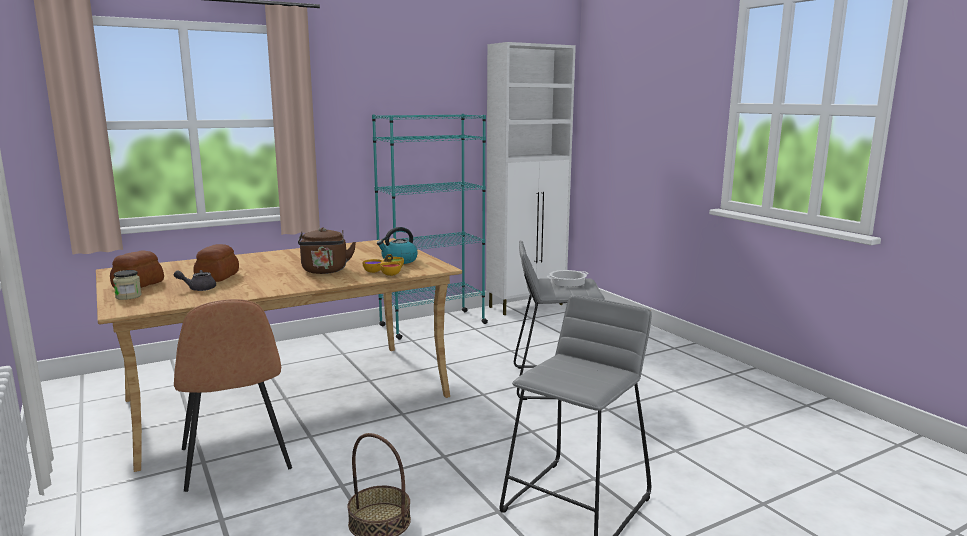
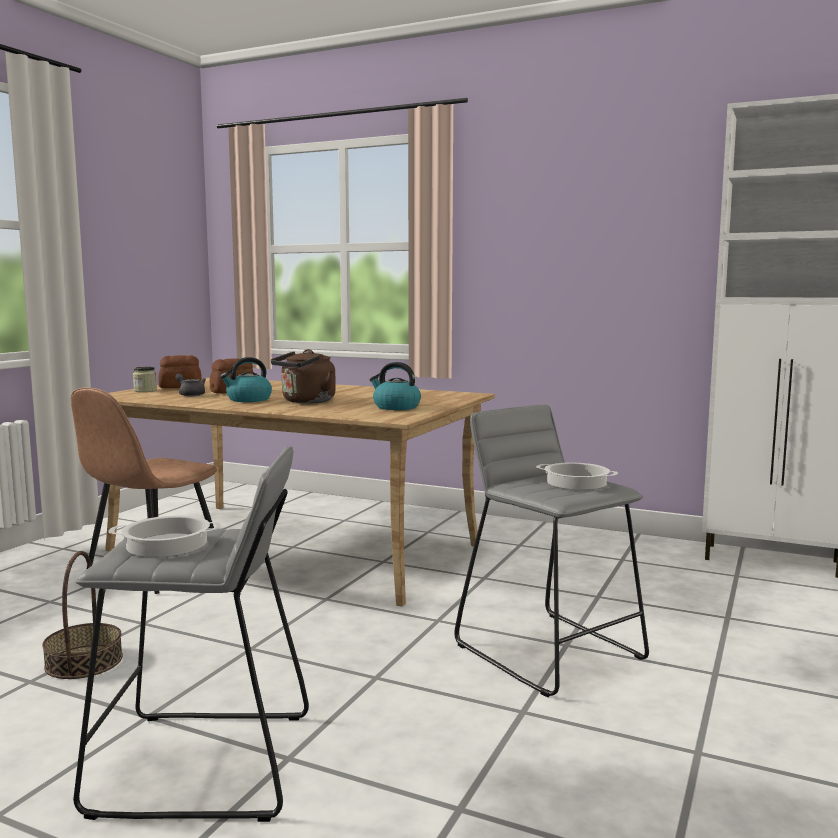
camera: 55 degrees right, 5 degrees down
bowl [363,254,404,276] -> none
turquoise bookcase [372,114,488,340] -> none
none -> cooking pot [108,515,221,557]
none -> kettle [220,357,272,402]

